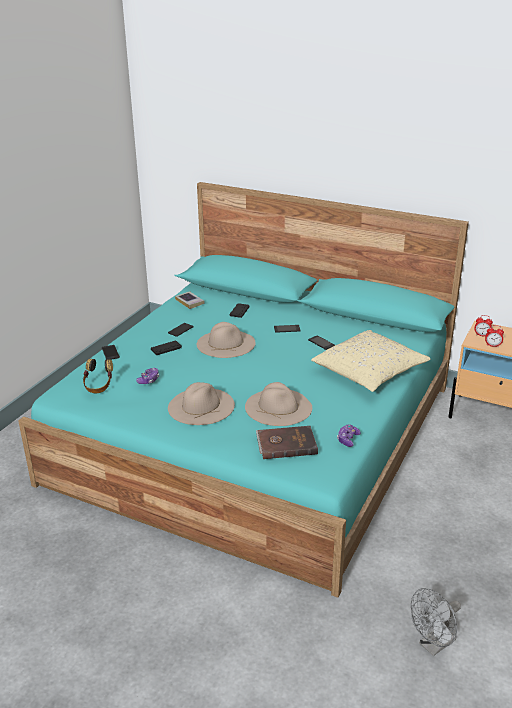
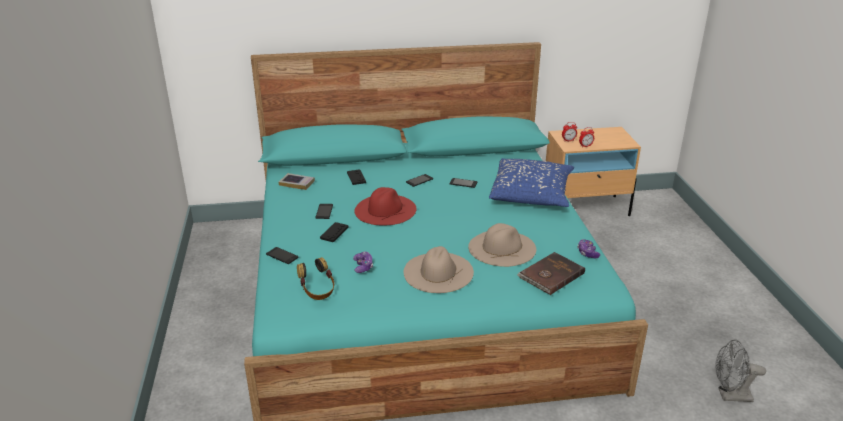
camera: 35 degrees left, 0 degrees up
beige hat [197,322,256,358] -> red hat [355,187,416,226]
beige pillow [311,330,430,392] -> blue pillow [489,158,574,207]
grey fan [411,588,461,656] -> grey fan turned 75 degrees clockwise [715,340,766,402]

